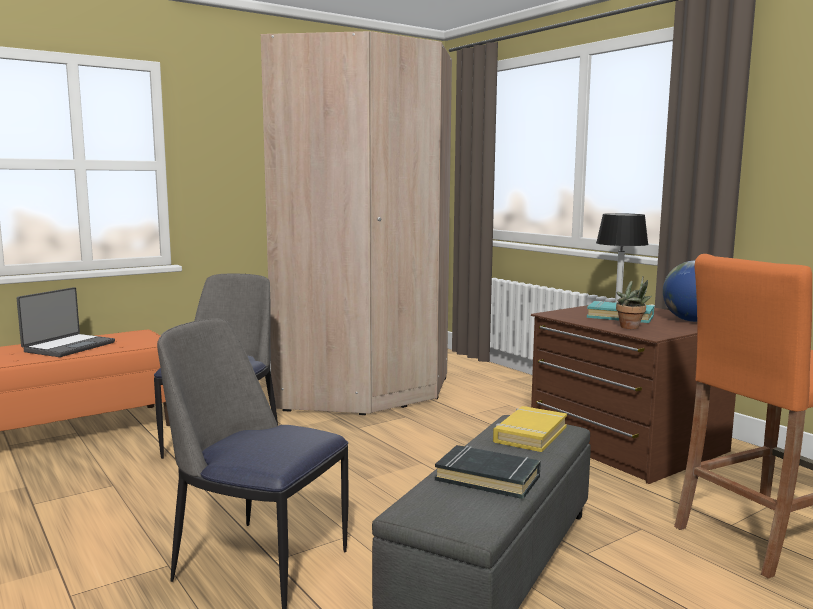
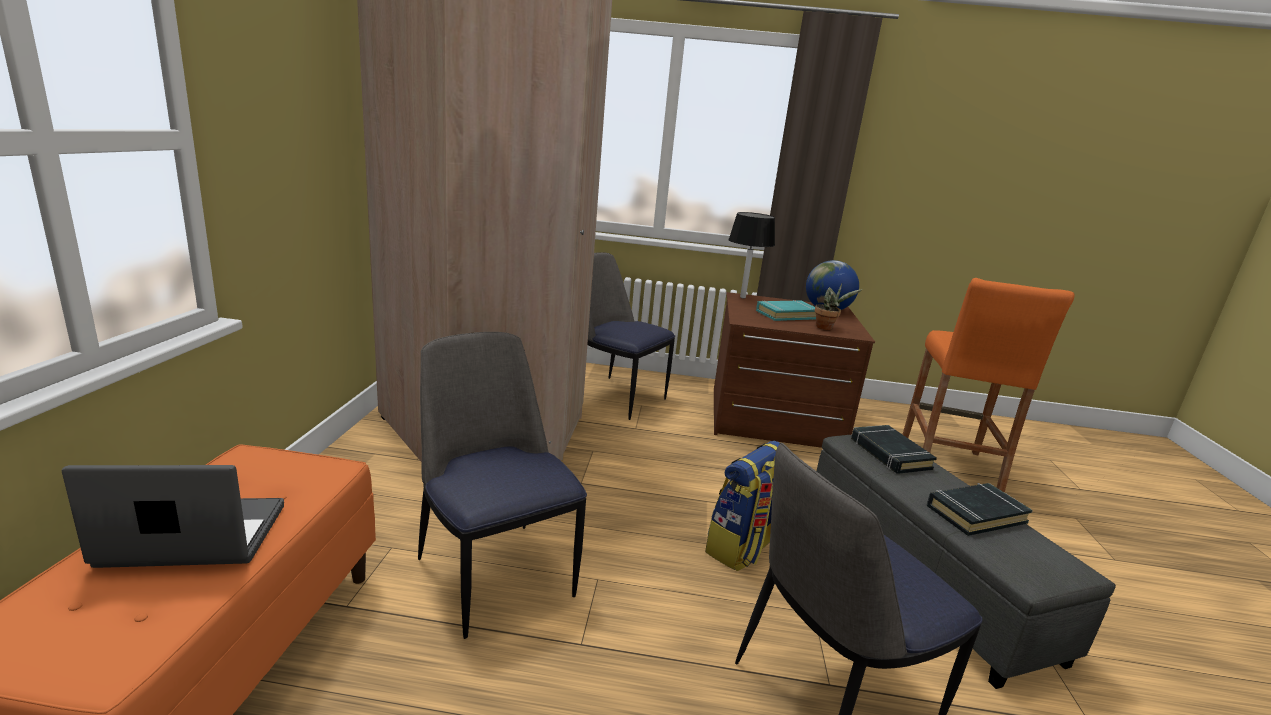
camera: 50 degrees left, 10 degrees up
laptop [17,287,115,357] -> laptop turned 75 degrees counterclockwise [62,465,284,568]
yellow book [493,406,567,452] -> black book [851,425,937,474]
none -> chair [587,252,675,420]
none -> backpack [705,441,780,571]

